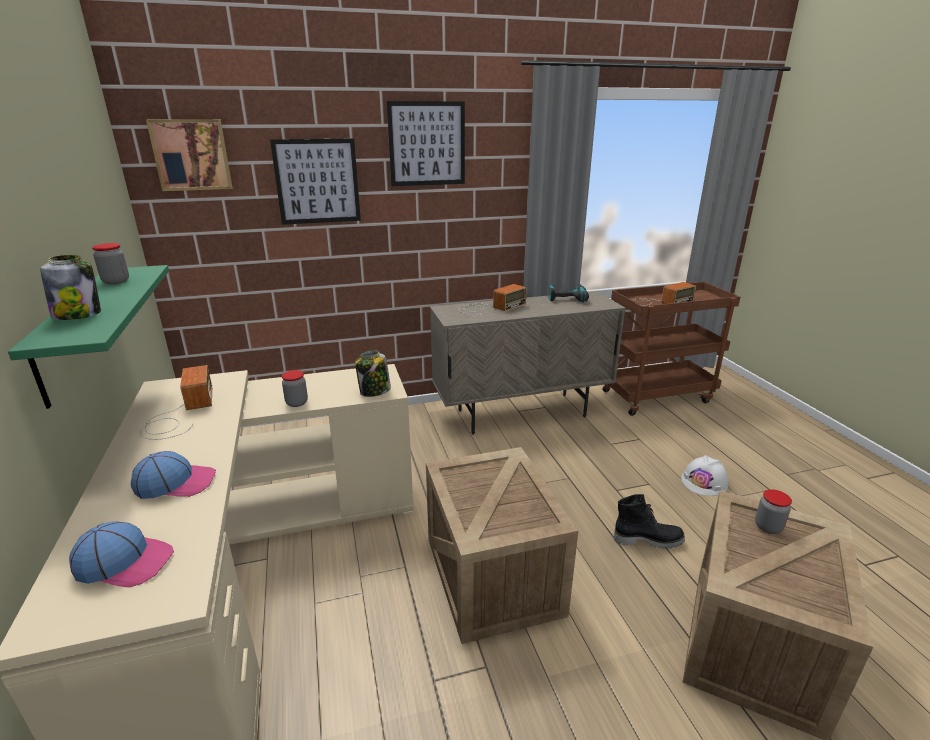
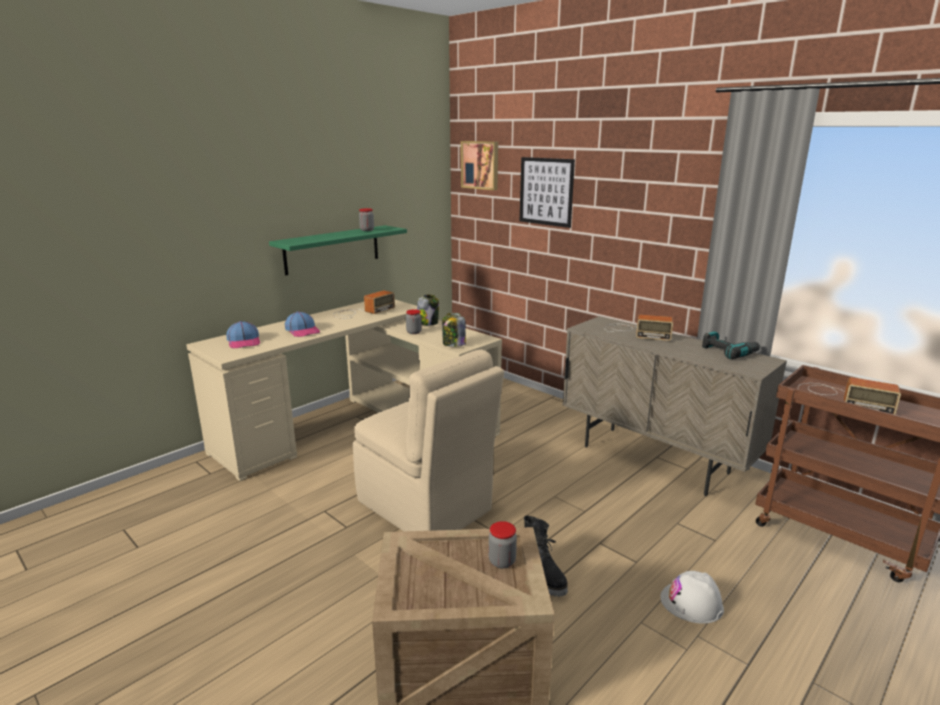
camera: 60 degrees right, 5 degrees down
jar [40,255,101,320] -> jar moved to [417,294,439,325]
picture [387,101,465,186] -> none
crate [426,447,578,644] -> beige chair [353,349,504,531]

